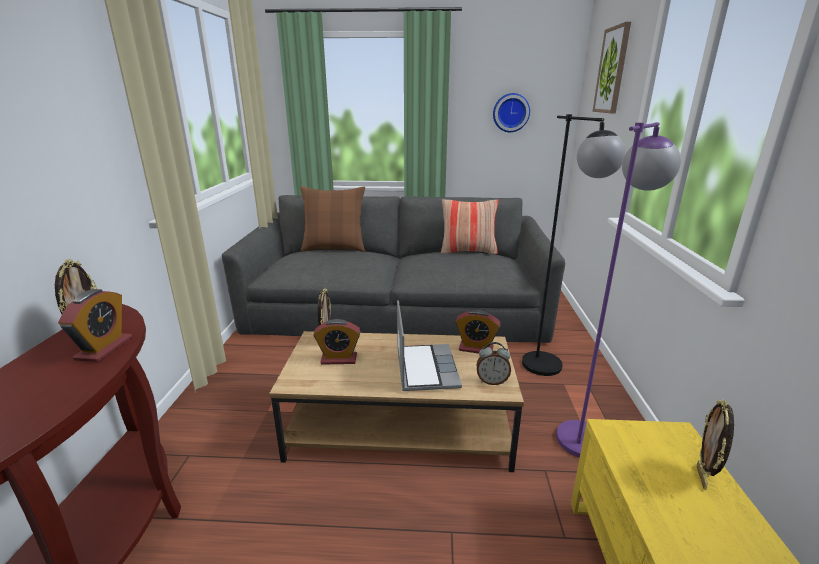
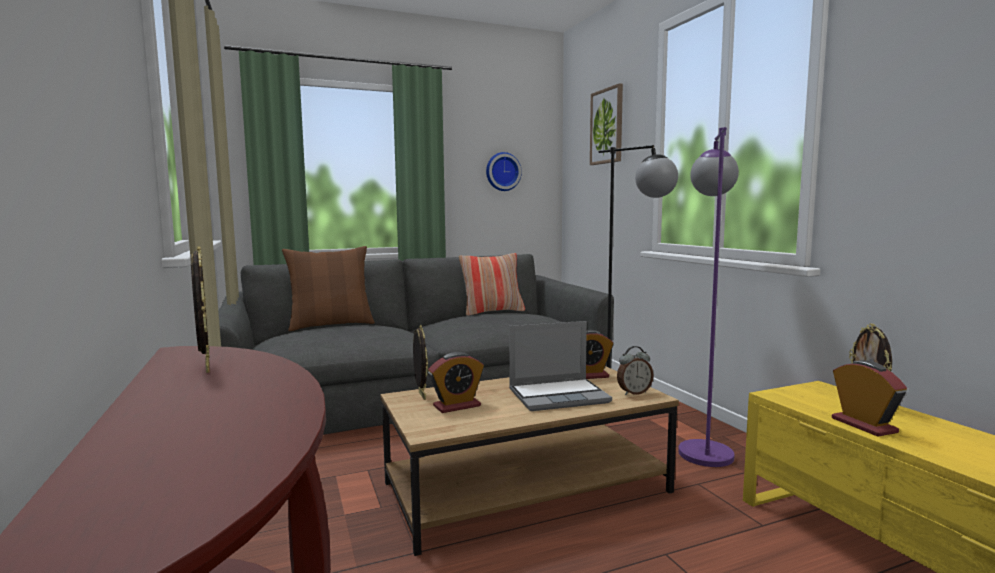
camera: 25 degrees left, 15 degrees down
alarm clock [58,289,132,362] -> alarm clock moved to [832,360,907,436]
laptop [397,300,462,391] -> laptop turned 105 degrees clockwise [509,321,612,411]

